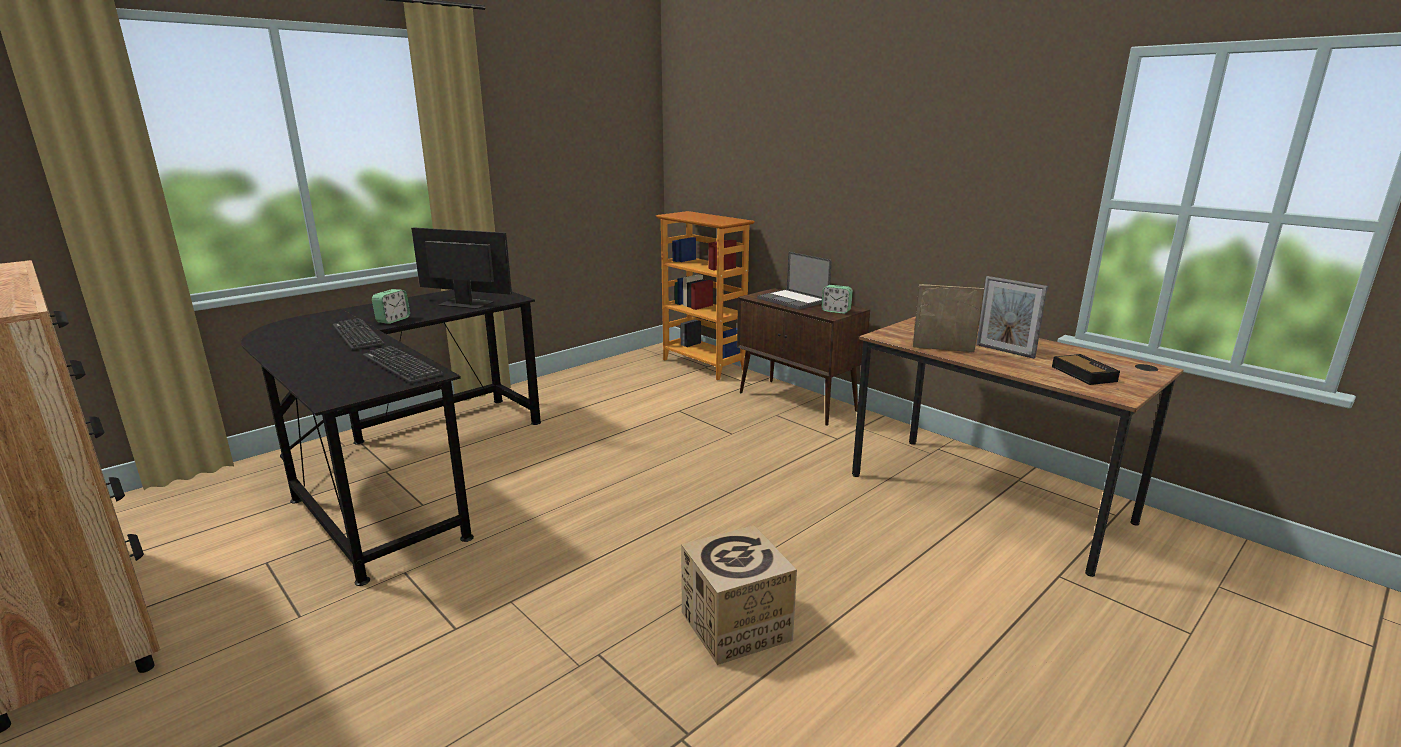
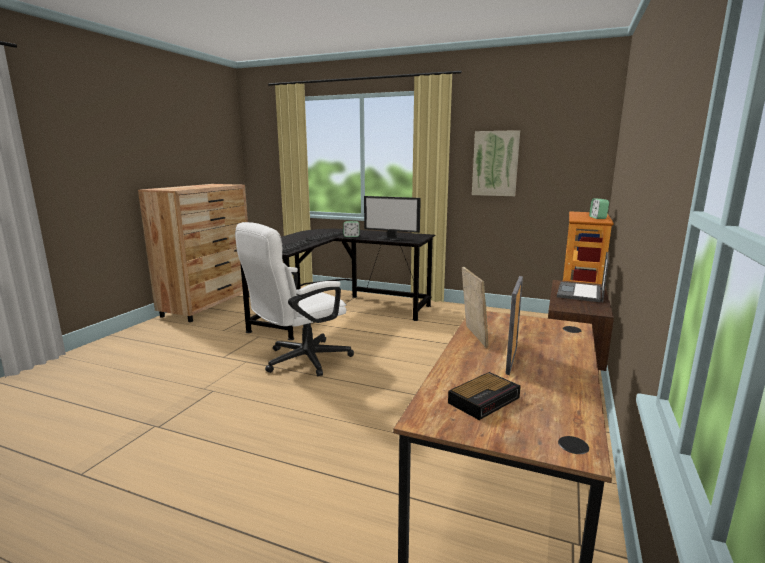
camera: 65 degrees right, 5 degrees down
monitor [411,227,512,309] -> monitor turned 120 degrees clockwise [364,196,421,241]
cardboard box [681,525,797,665] -> none
alarm clock [821,285,853,314] -> alarm clock moved to [589,199,609,219]
none -> white office chair [235,222,354,377]
none -> picture [472,130,520,196]

